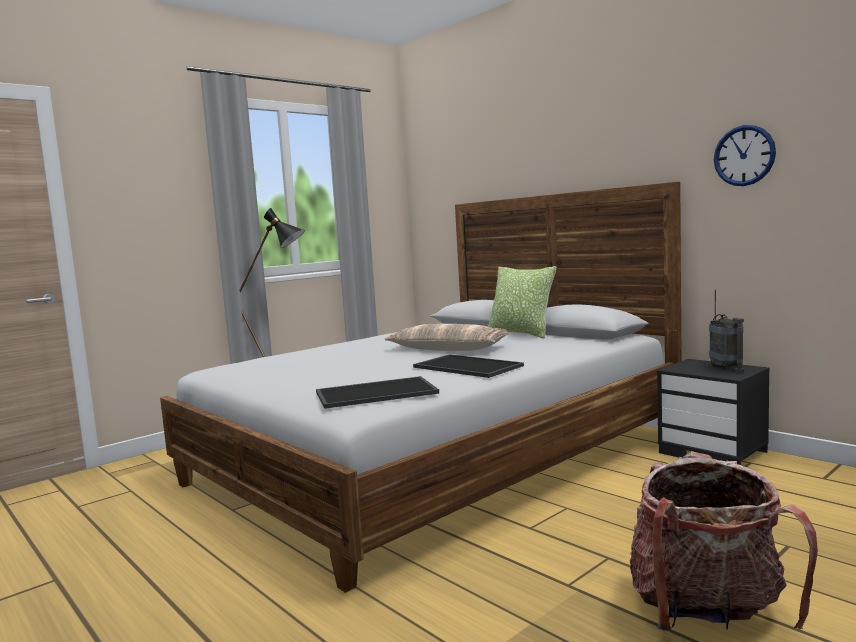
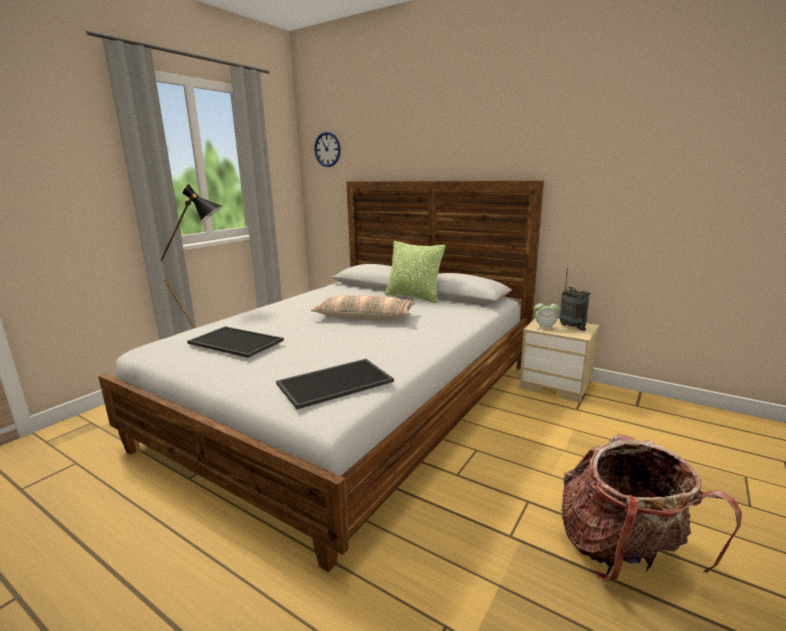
camera: 15 degrees left, 10 degrees up
tray [413,354,524,378] -> tray moved to [187,326,284,358]
black nightstand [657,359,770,465] -> beige nightstand [519,318,599,403]
wall clock [714,125,776,186] -> wall clock moved to [314,132,341,167]
none -> alarm clock [534,303,559,331]

